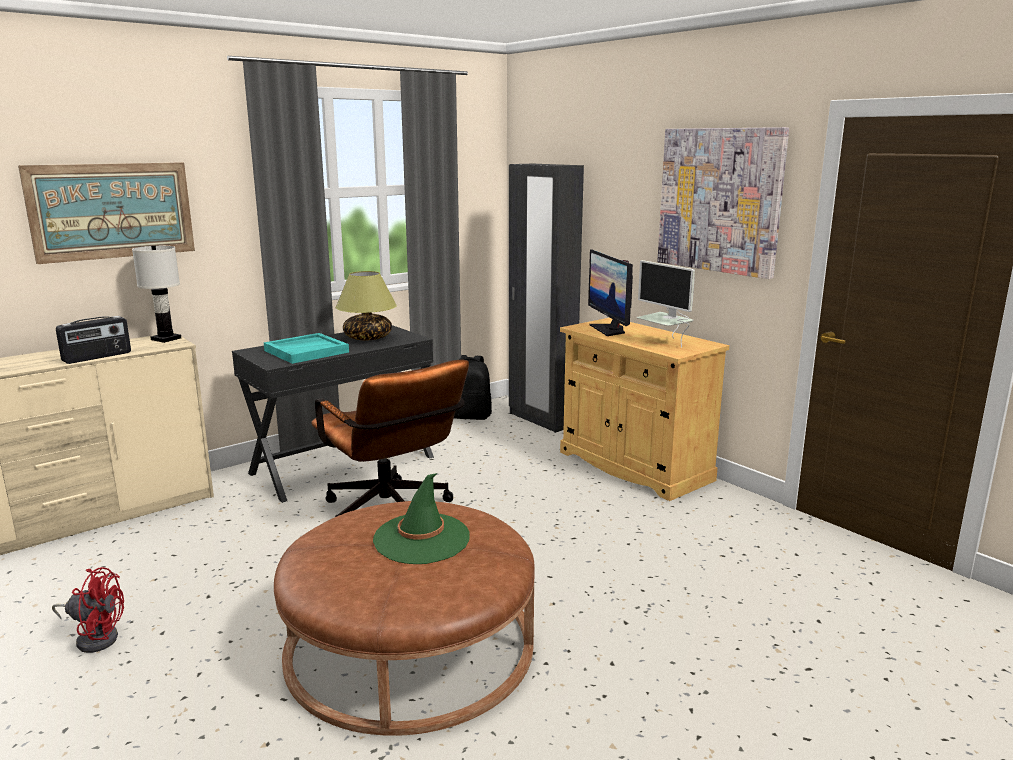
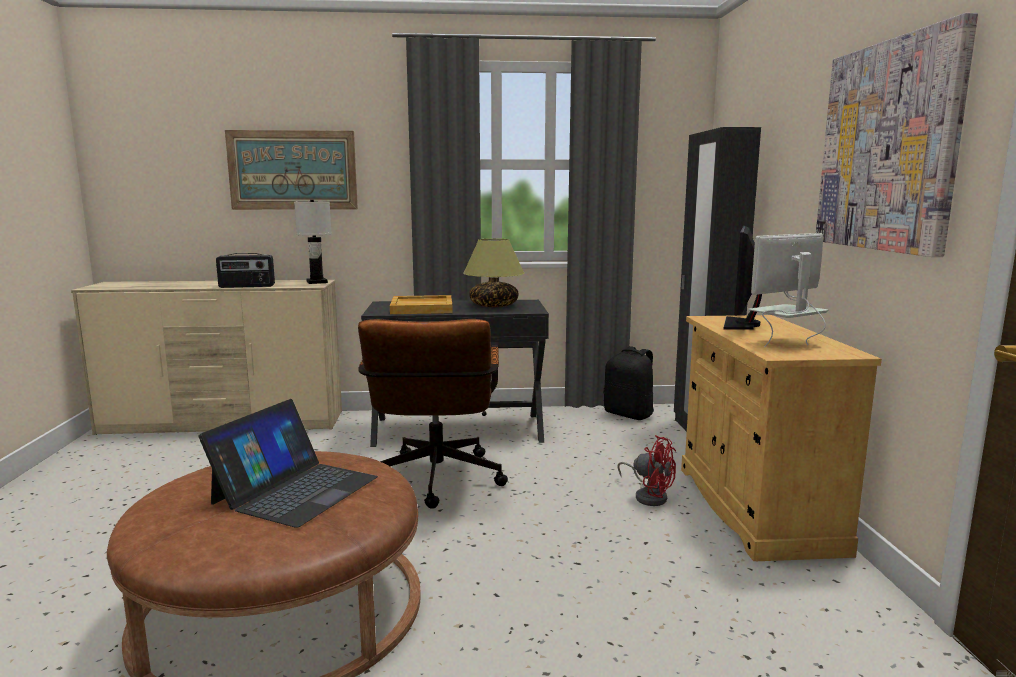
camera: 35 degrees right, 5 degrees down
red fan [52,567,124,653] -> red fan moved to [617,435,676,506]
turquoise tray [264,333,349,364] -> beige tray [390,295,453,314]
green hat [373,473,470,564] -> laptop [199,399,378,528]
monitor [637,260,695,348] -> monitor turned 60 degrees clockwise [748,233,828,347]

